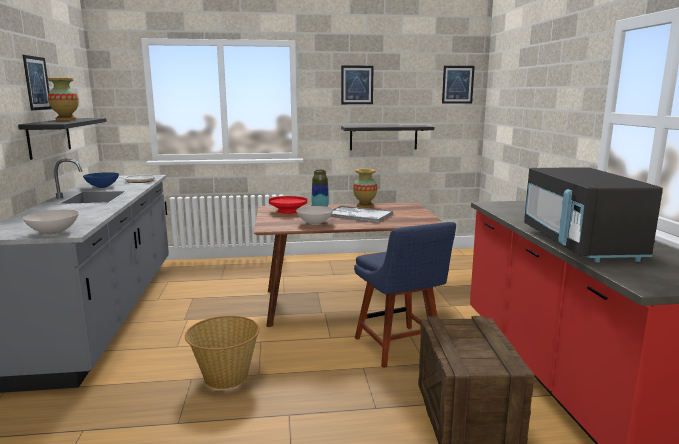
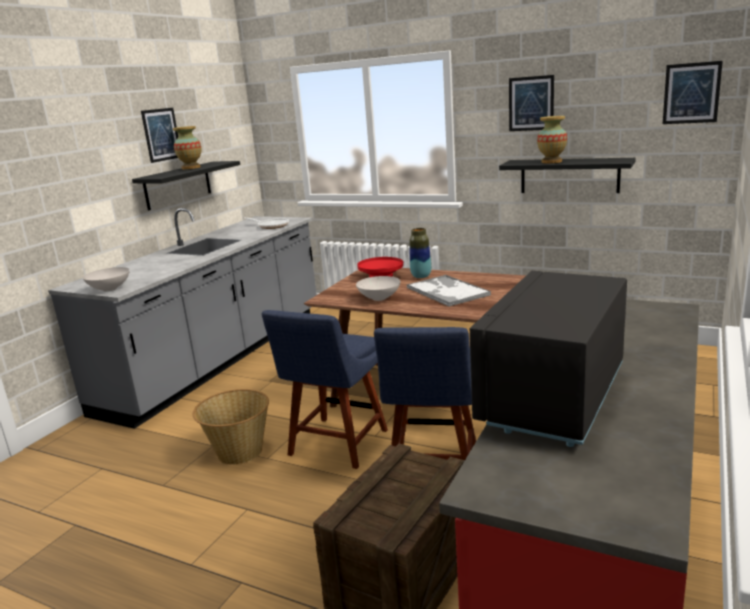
camera: 35 degrees right, 5 degrees up
blue bowl [83,172,119,188] -> none
vase [353,169,378,208] -> vase moved to [537,116,567,163]
none -> blue chair [262,310,388,469]

